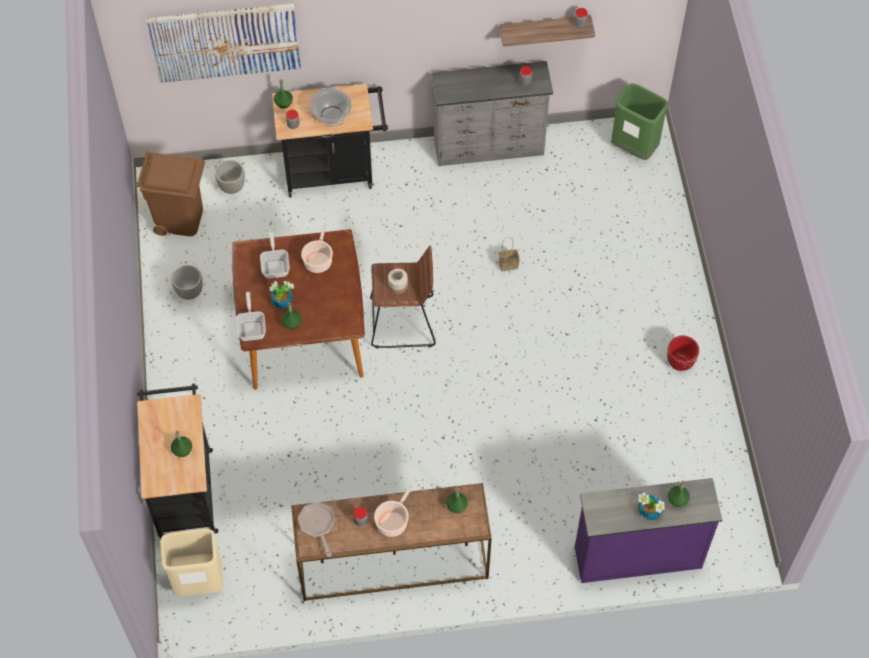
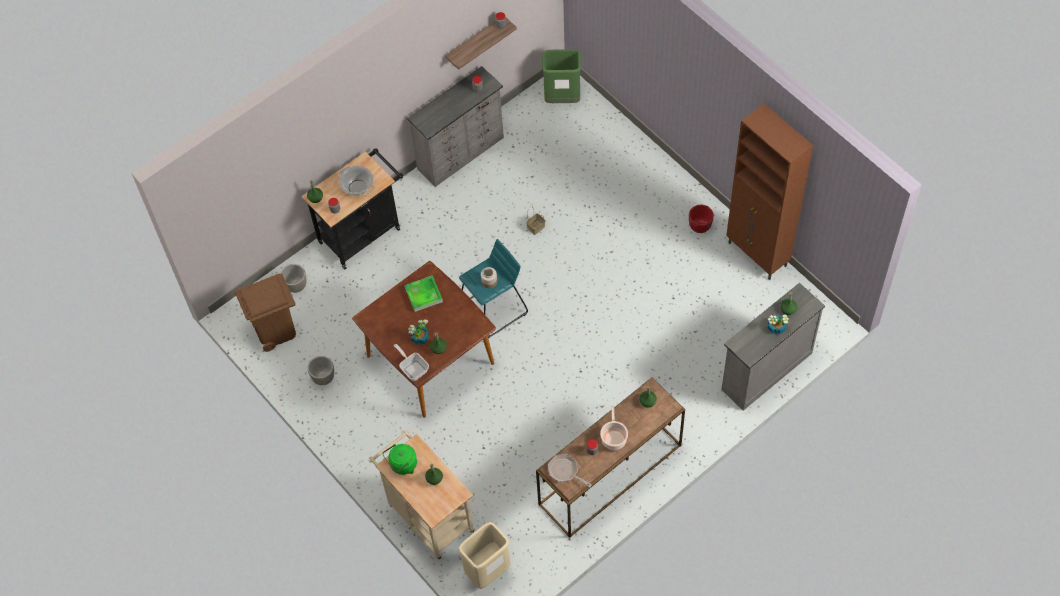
camera: 30 degrees left, 0 degrees up
black cart [137,383,218,539] -> beige cart [369,430,475,560]
picture [146,3,301,83] -> none
frying pan [260,231,290,279] -> none
cooking pot [301,224,333,273] -> tray [405,276,443,312]
brown stool [370,246,436,348] -> turquoise stool [459,239,528,338]
purple dresser [575,478,722,583] -> grey dresser [721,283,825,411]
none -> green kettle [382,444,417,475]
none -> brown cabinet [726,104,813,280]

